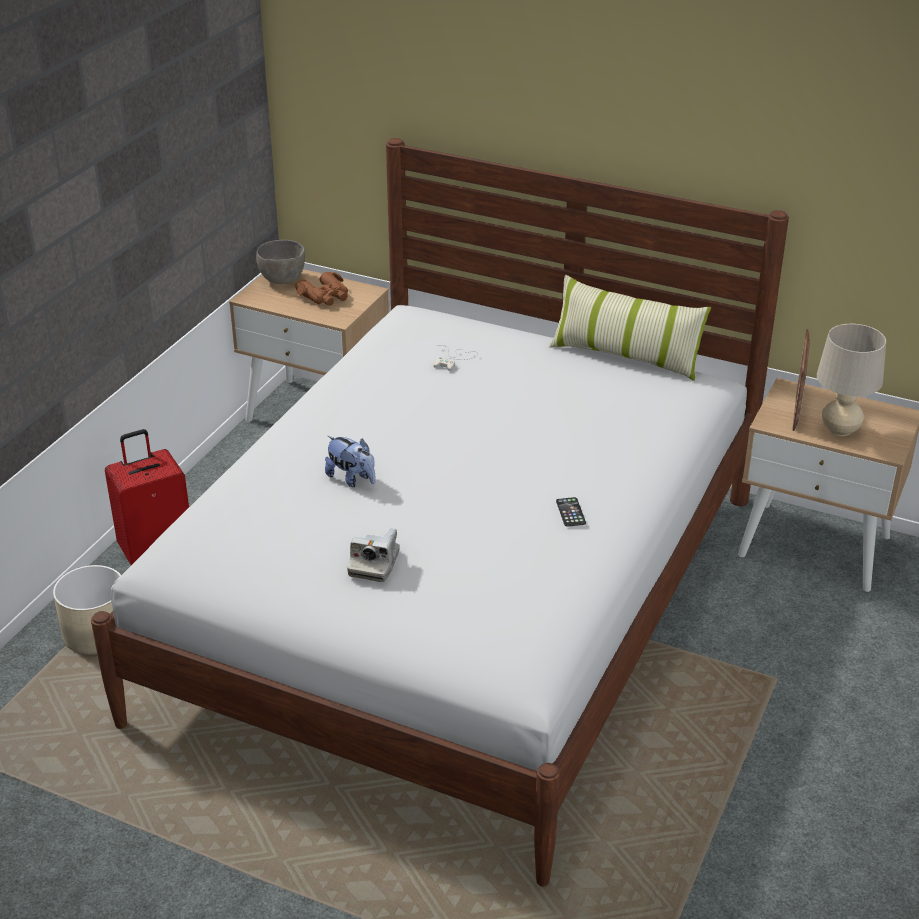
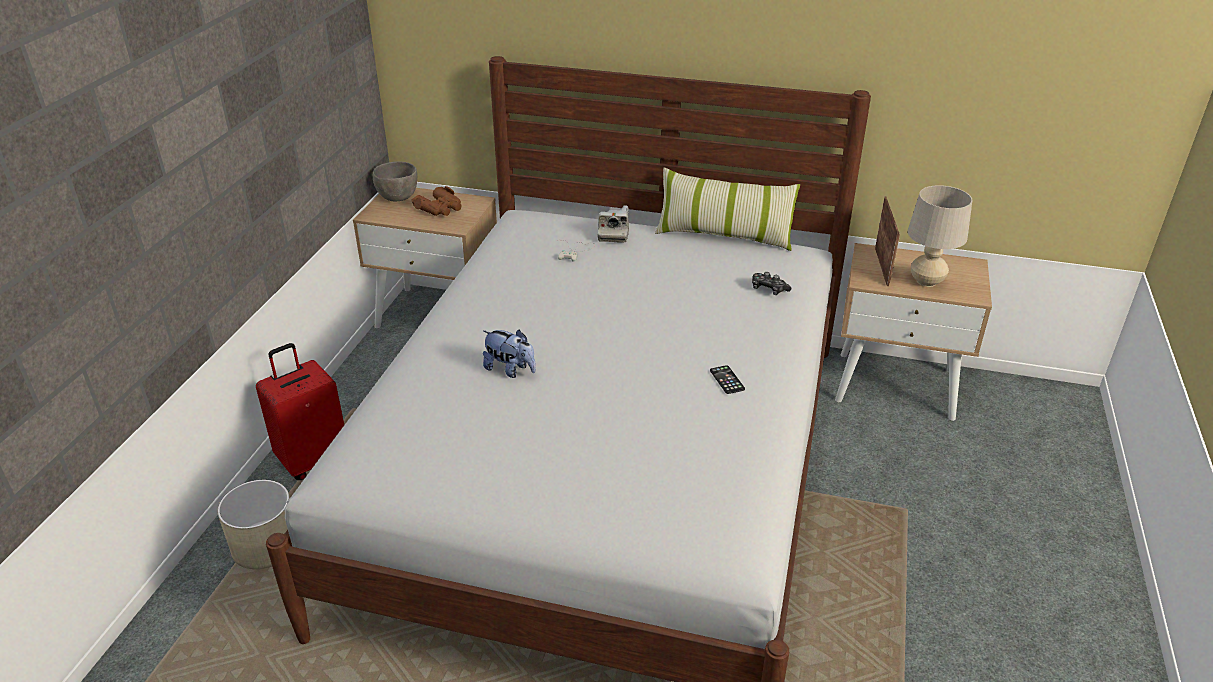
camera: 10 degrees left, 0 degrees up
camera [347,528,400,582] -> camera moved to [598,206,629,243]
none -> game controller [752,272,791,295]

